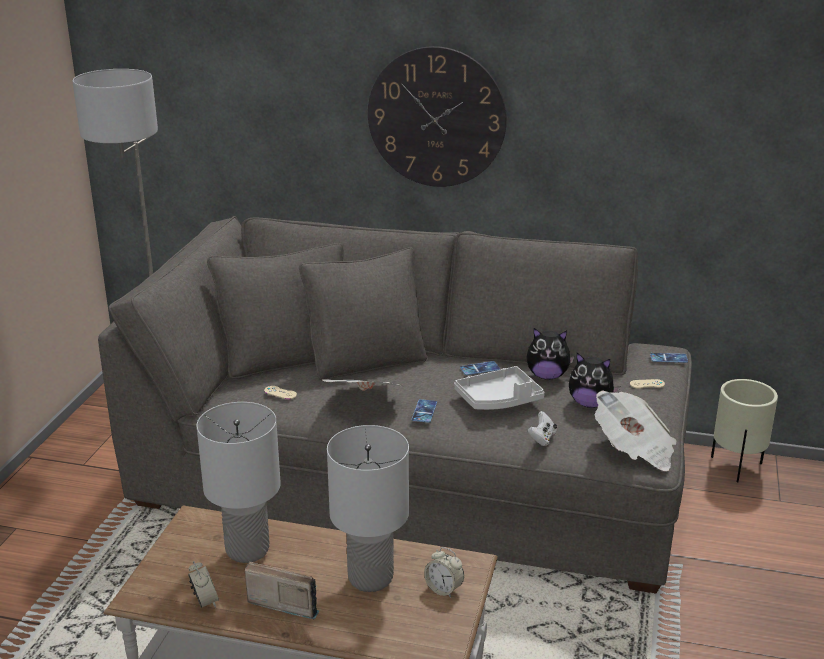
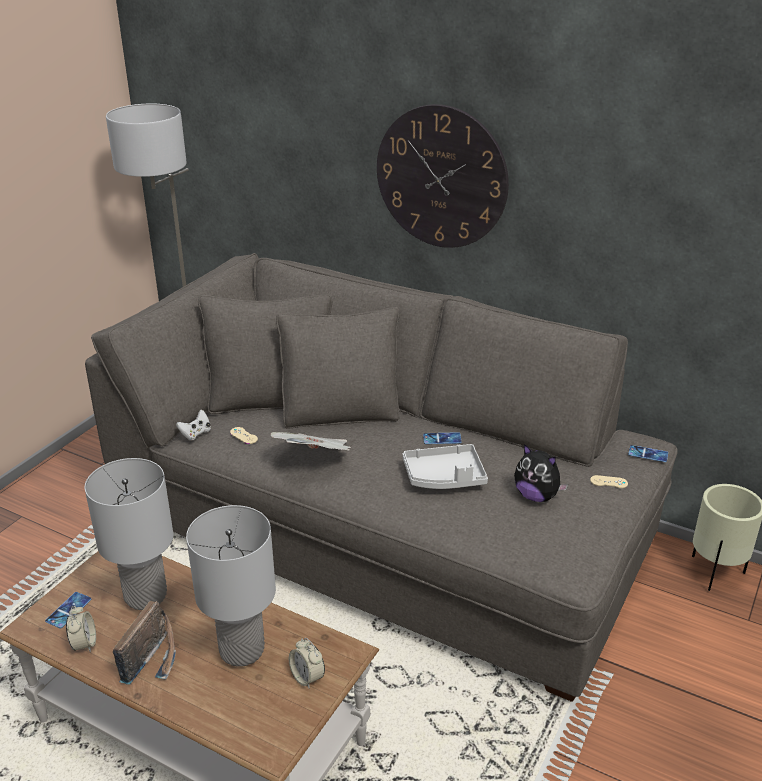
camera: 15 degrees right, 5 degrees up
radio [245,562,319,619] -> radio turned 75 degrees clockwise [113,601,176,685]
phone [412,399,437,423] -> phone moved to [45,592,91,629]
plush toy [527,328,574,380] -> none
white game controller [527,411,557,446] -> white game controller moved to [176,410,211,440]
newspaper [595,391,676,471] -> none

